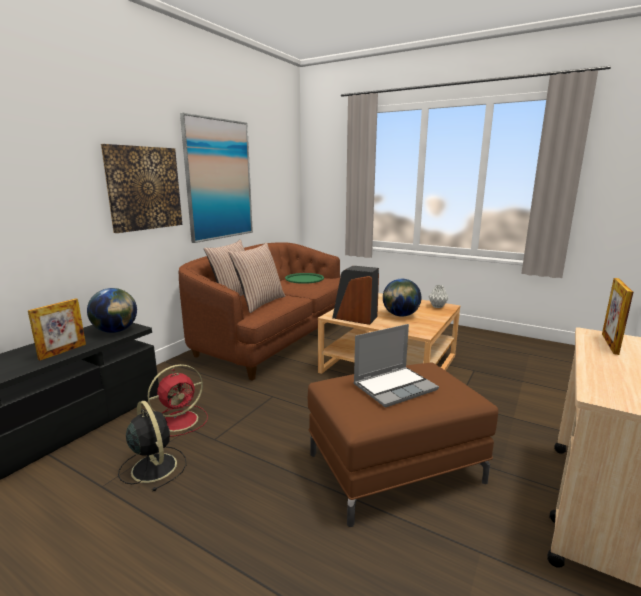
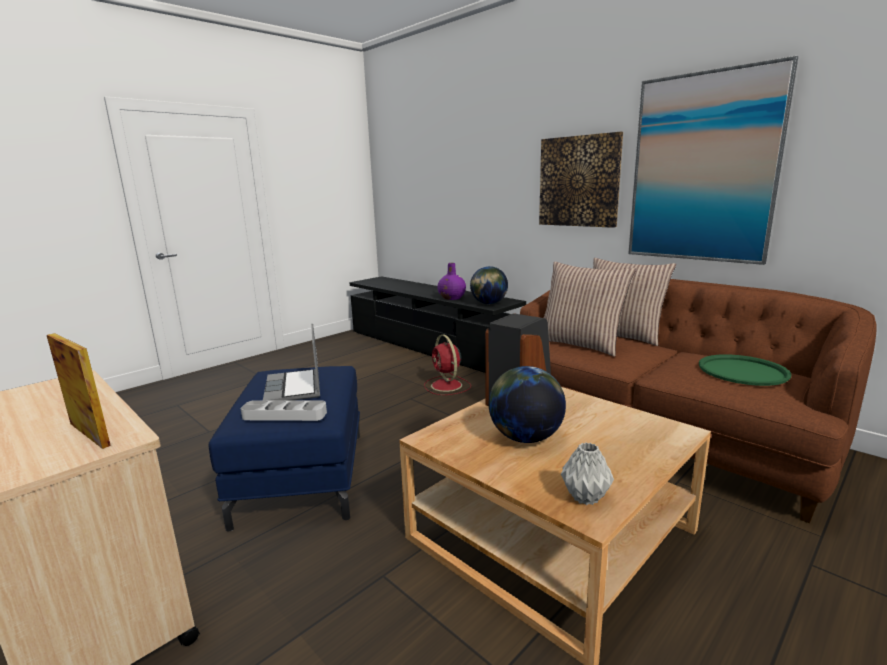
camera: 105 degrees right, 0 degrees up
picture frame [28,299,86,361] -> purple vase [437,263,466,300]
black fan [118,401,186,491] -> none
brown ottoman [308,362,498,527] -> blue ottoman [209,366,360,532]
none -> grey tray [241,400,327,421]

